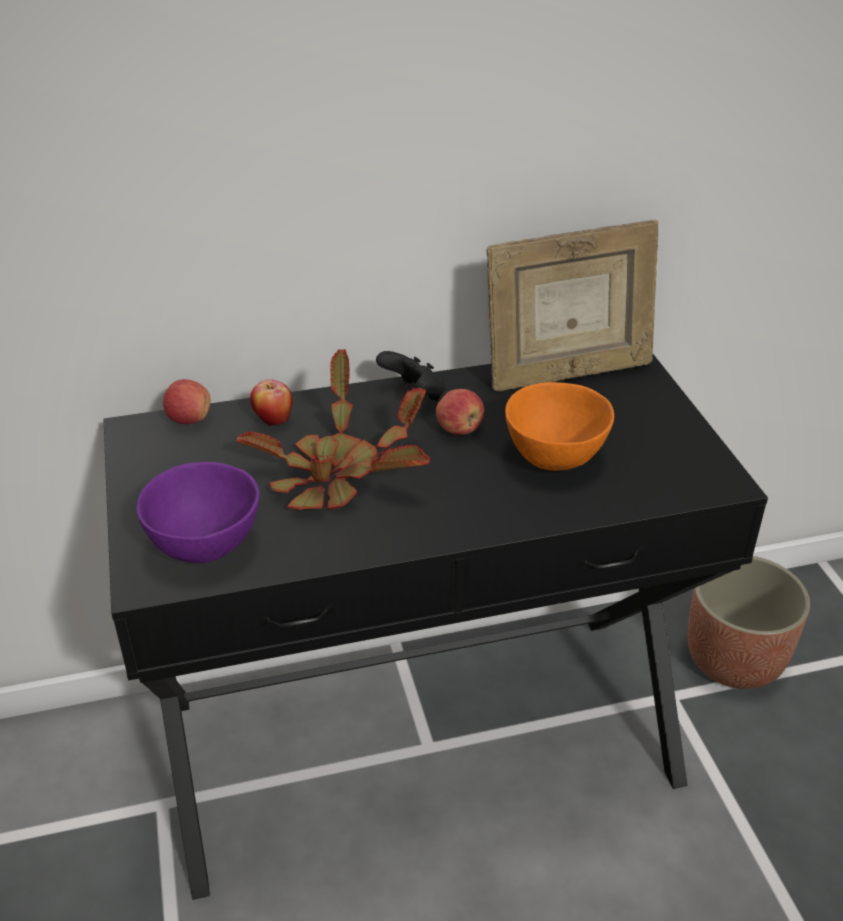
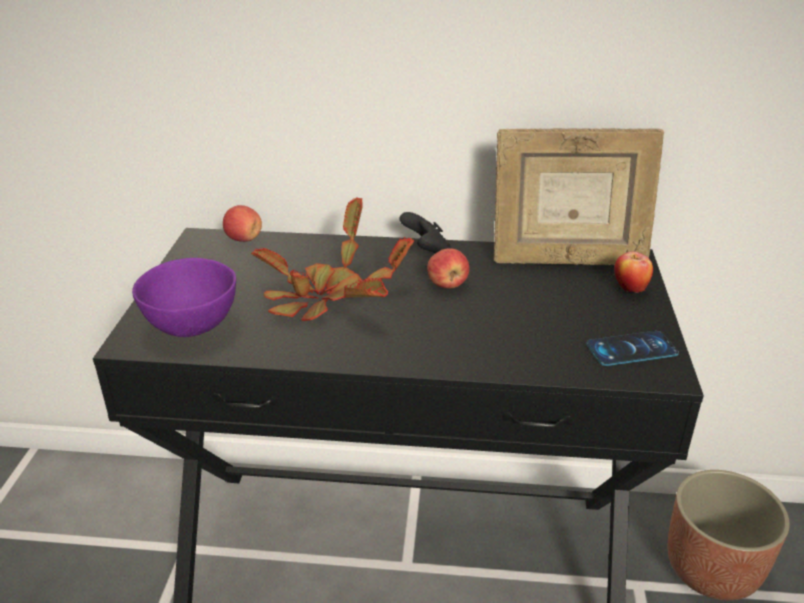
camera: 20 degrees right, 5 degrees down
apple [250,379,292,426] -> apple moved to [614,251,653,293]
orange bowl [505,382,614,471] -> none
none -> phone [586,331,679,366]

